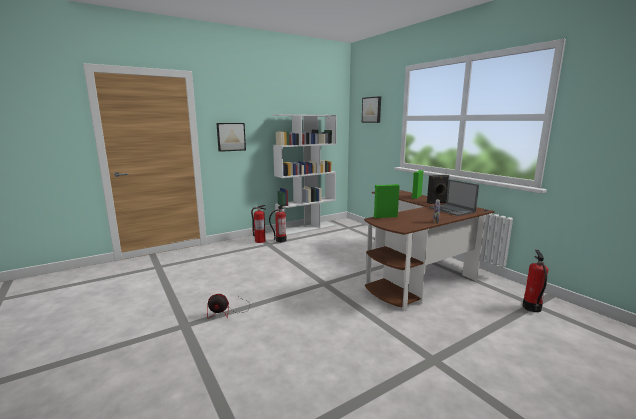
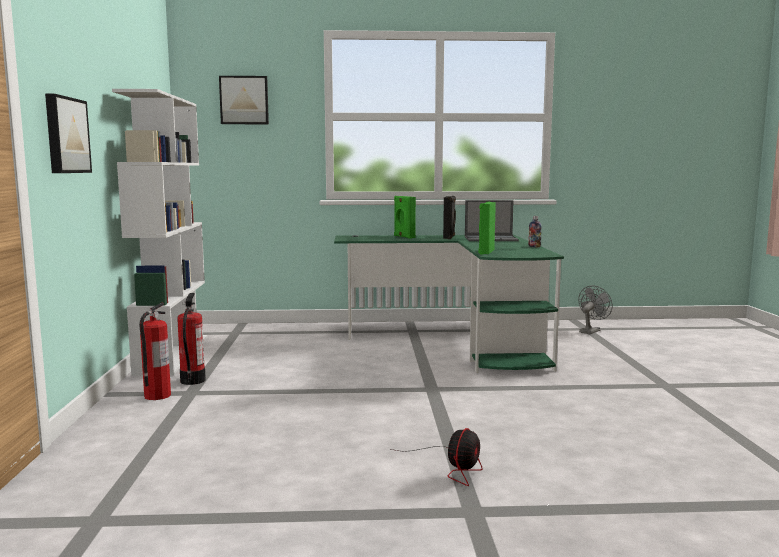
camera: 60 degrees left, 5 degrees down
brown desk [364,190,495,311] -> green desk [334,235,564,373]
fire extinguisher [522,250,549,312] -> grey fan [578,285,613,334]

